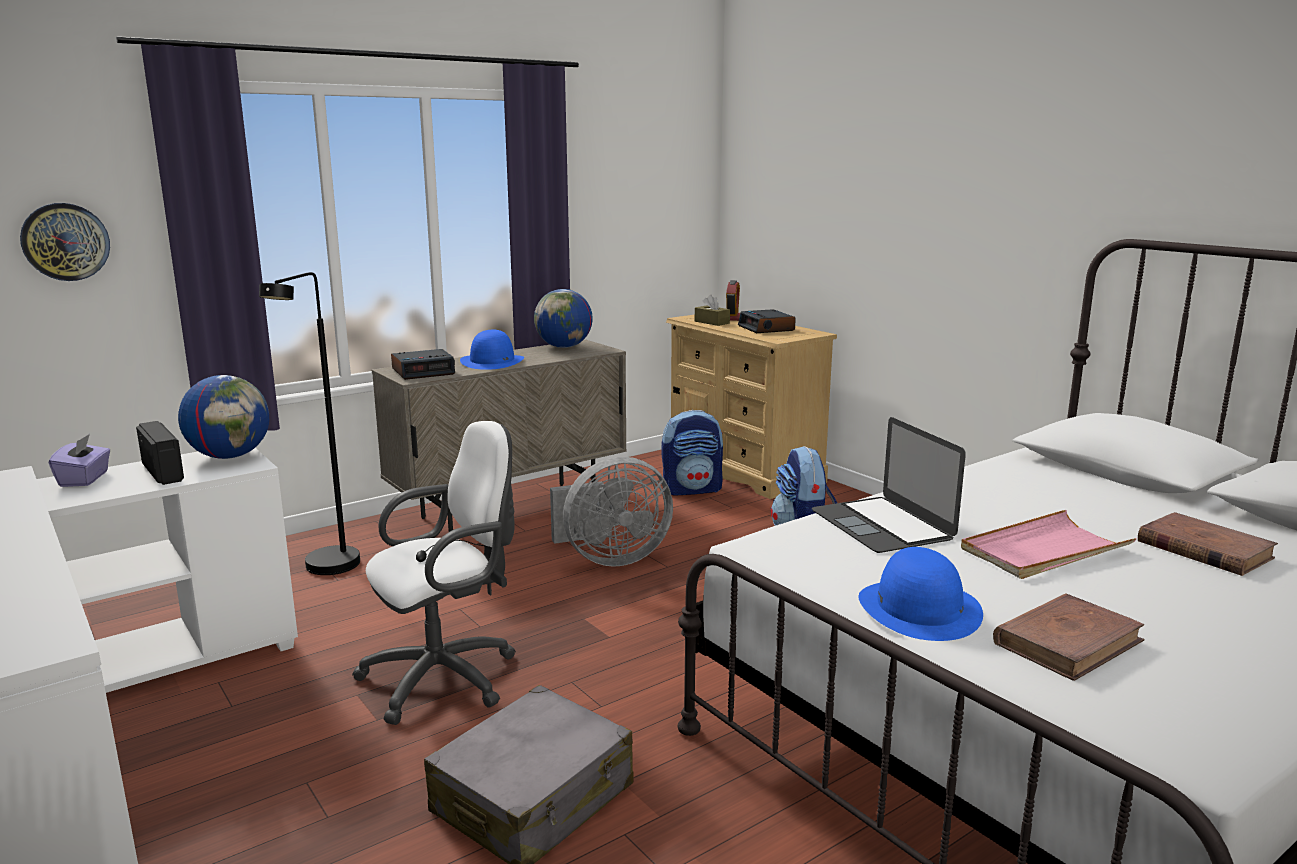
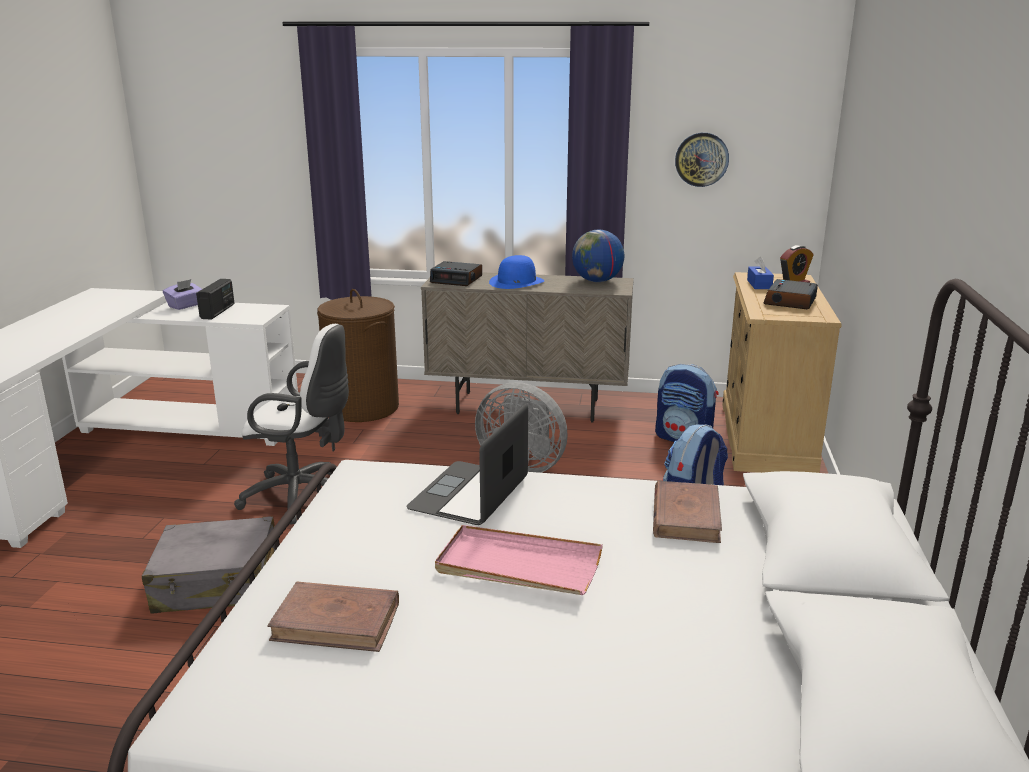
camera: 45 degrees right, 5 degrees up
wall clock [20,203,110,281] -> wall clock moved to [675,132,729,187]
globe [178,375,269,459] -> none
black floor lamp [259,272,360,575] -> brown laundry basket [317,289,399,422]
brown tissue box [695,295,730,326] -> blue tissue box [747,257,774,289]
blue hat [858,547,983,641] -> none
brown book [1138,512,1278,576] -> brown book moved to [653,481,722,543]

